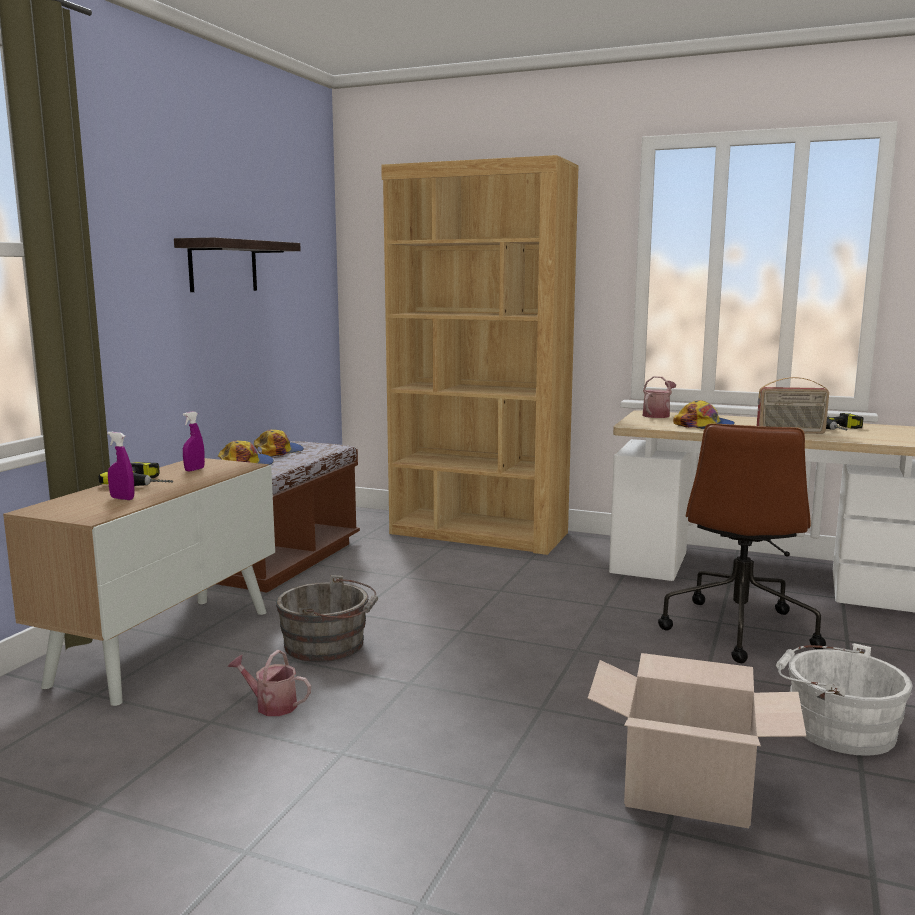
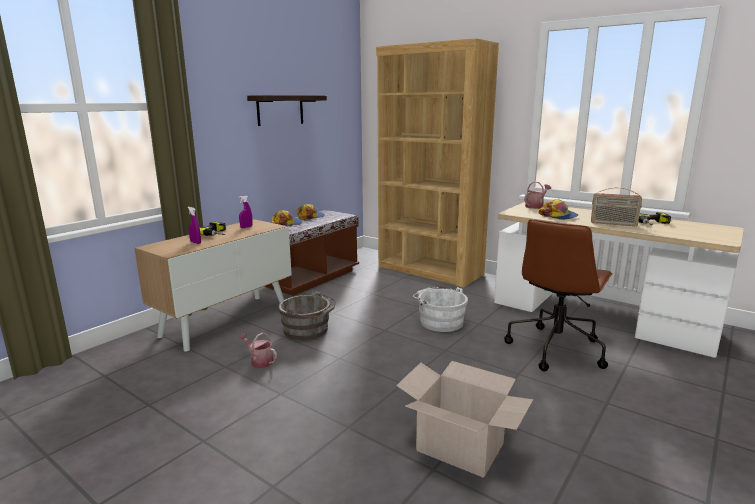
camera: 15 degrees right, 5 degrees up
white bucket [776,643,912,756] -> white bucket moved to [413,287,468,332]

